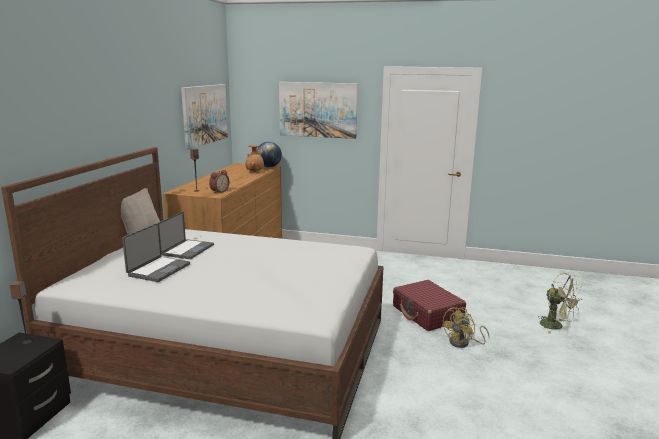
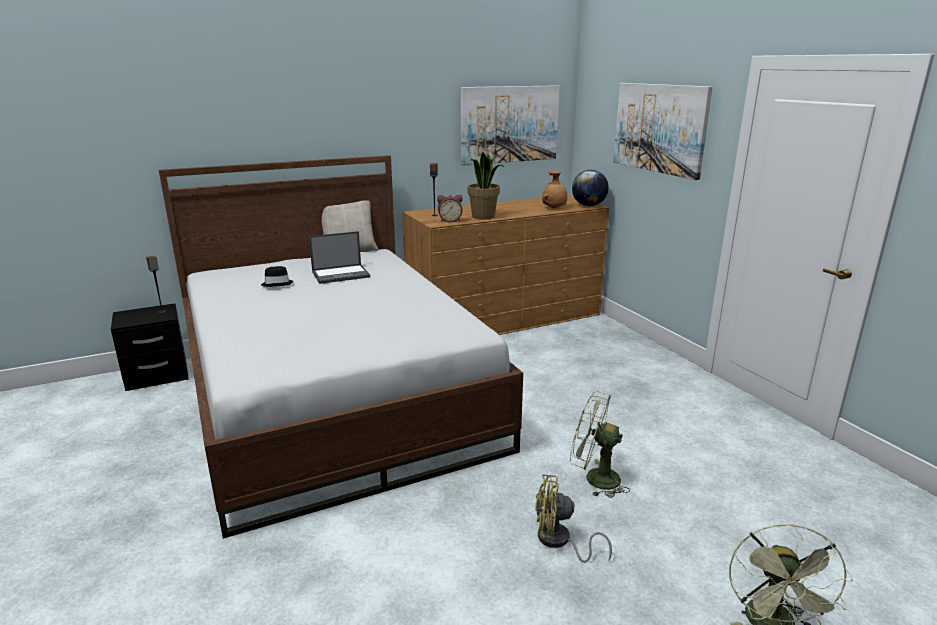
camera: 50 degrees right, 5 degrees up
laptop [122,223,190,282] -> black hat [261,266,294,287]
red suitcase [393,280,466,331] -> green fan [570,391,630,498]
none -> potted plant [468,152,504,220]

